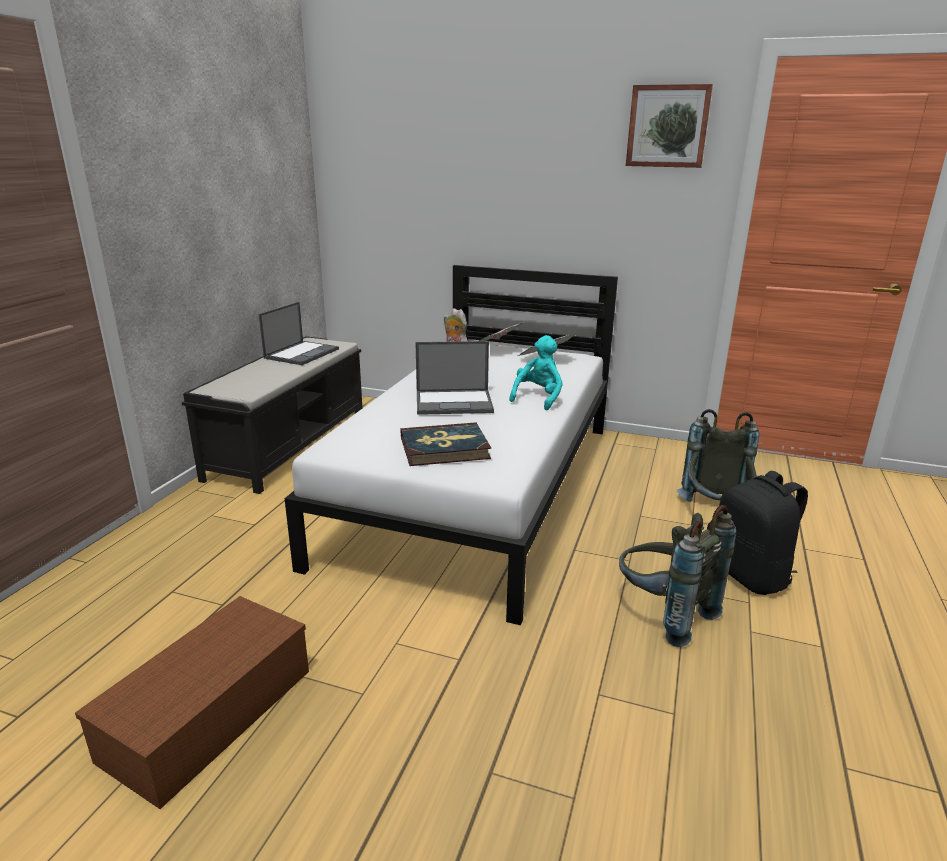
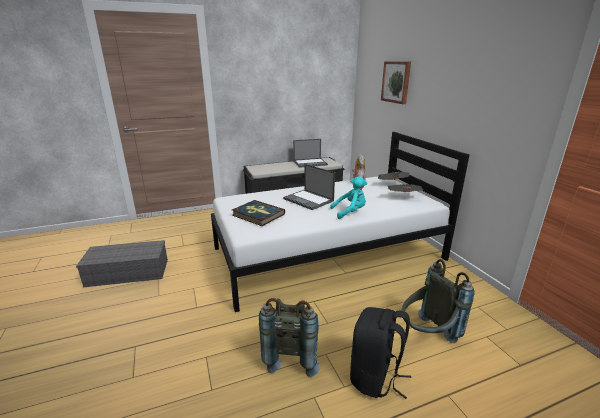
camera: 50 degrees right, 0 degrees up
brown storage box [75,596,309,809] -> grey storage box [76,240,168,287]
picture [626,84,713,168] -> picture moved to [381,61,411,104]

